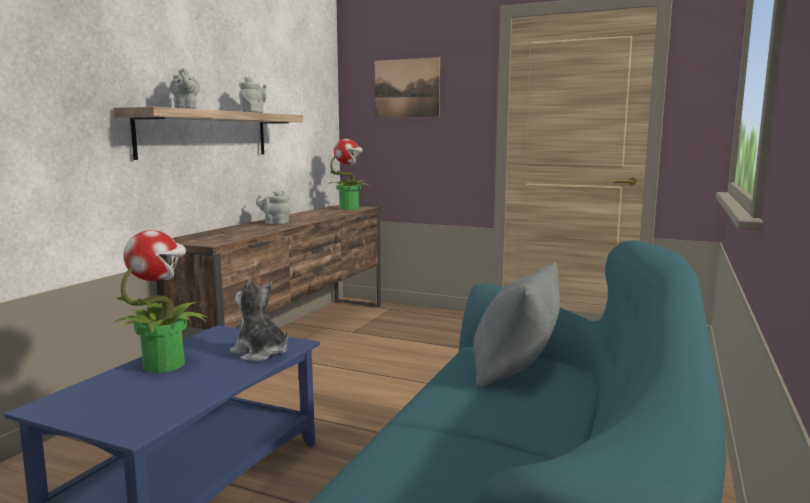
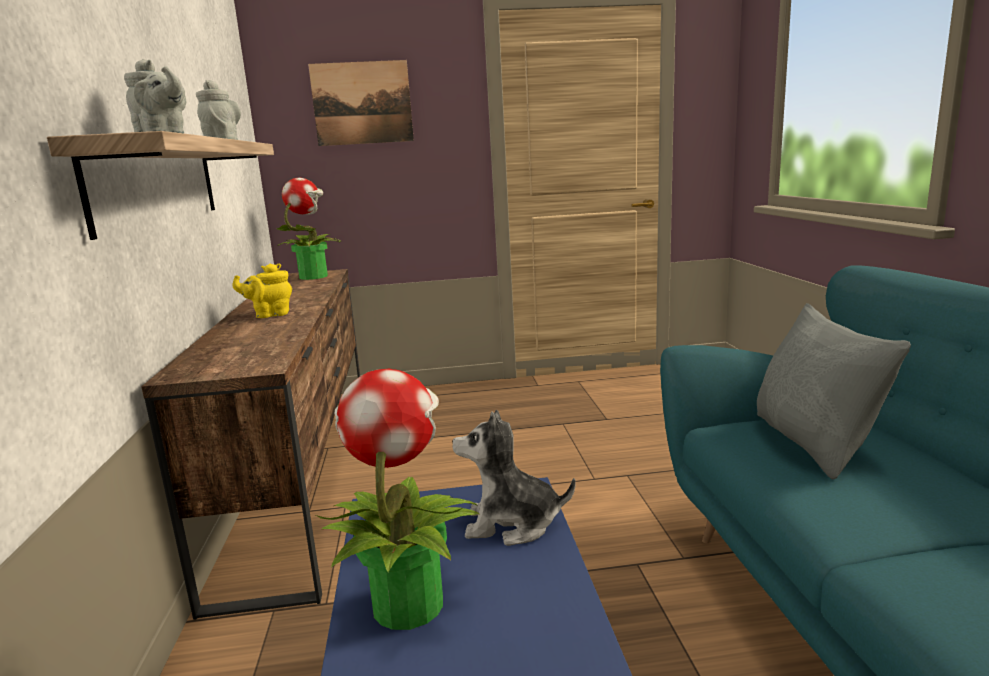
camera: 30 degrees left, 5 degrees up
grey teapot [256,190,290,225] -> yellow teapot [232,264,292,318]

